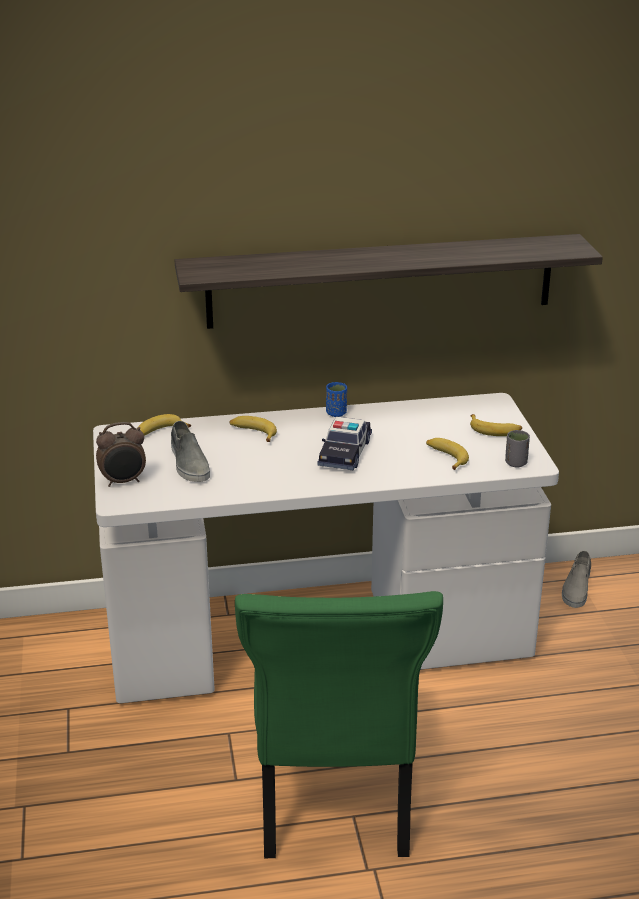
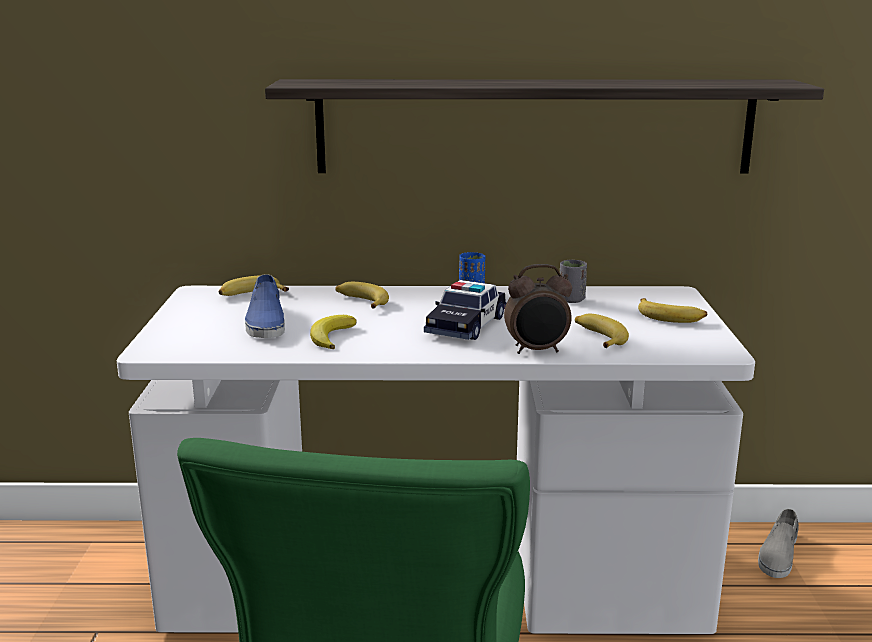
camera: 10 degrees right, 10 degrees down
alarm clock [96,422,146,487] -> alarm clock moved to [504,264,572,354]
grey shoe [171,421,210,482] -> blue shoe [245,274,285,338]
grey cup [505,430,530,467] -> grey cup moved to [560,260,587,303]
none -> banana [310,315,357,349]

